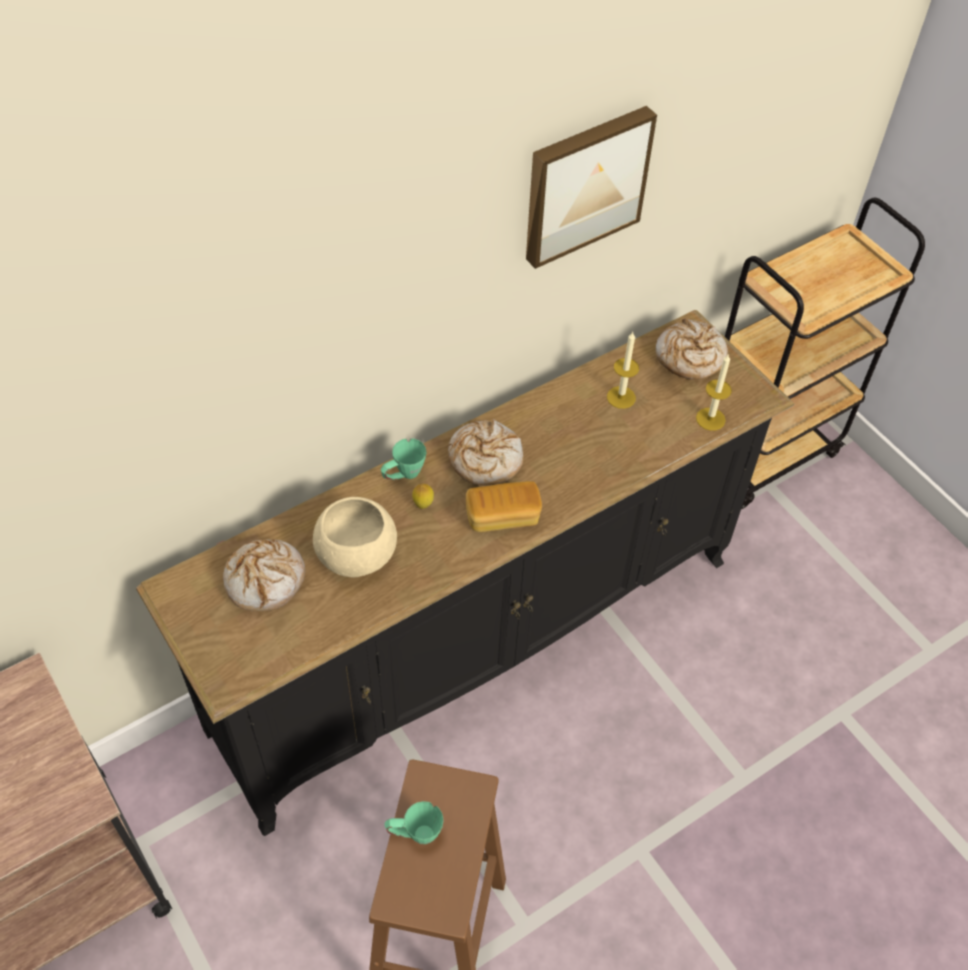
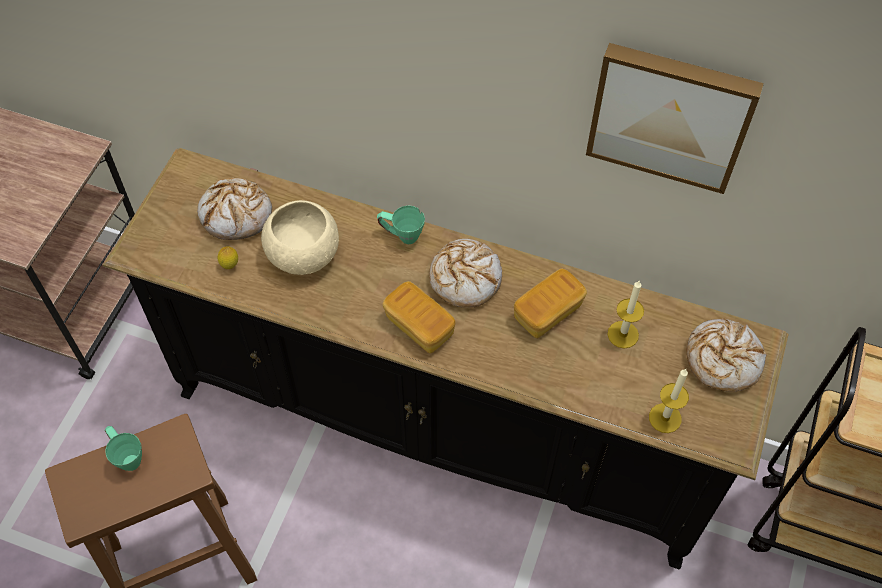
camera: 55 degrees right, 5 degrees up
lemon [412,484,434,509] -> lemon moved to [218,246,238,269]
none -> bread [514,269,587,338]

